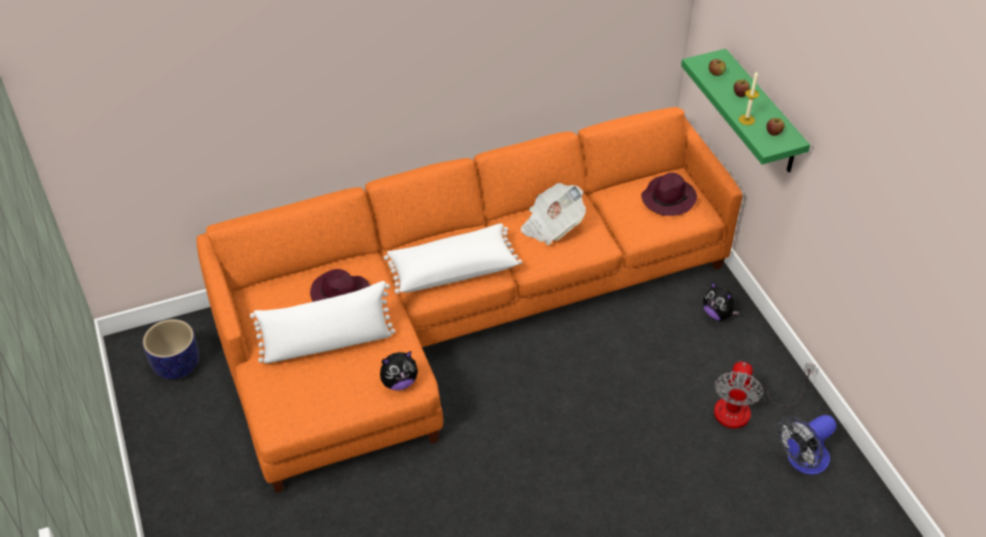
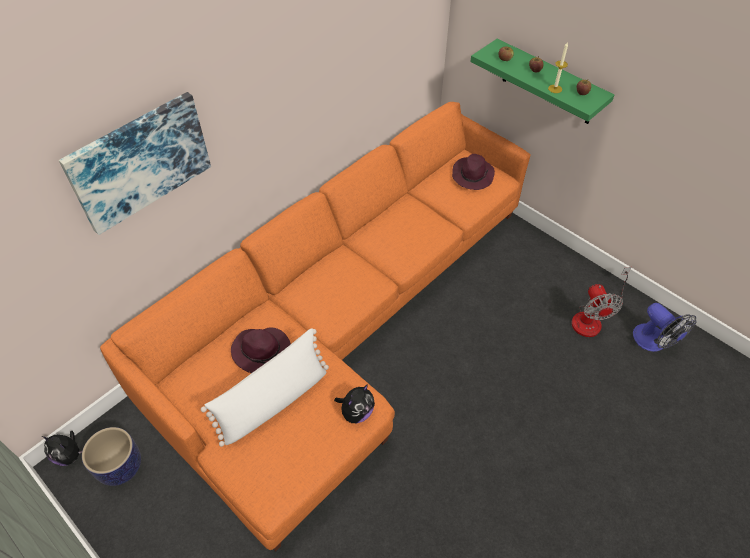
camera: 25 degrees left, 5 degrees up
white pillow [384,223,522,294] -> none
newspaper [521,183,586,245] -> none
plush toy [703,282,740,321] -> plush toy moved to [42,431,83,466]
fan [778,415,837,475] -> fan turned 60 degrees counterclockwise [633,303,697,352]
none -> picture [59,92,211,235]

